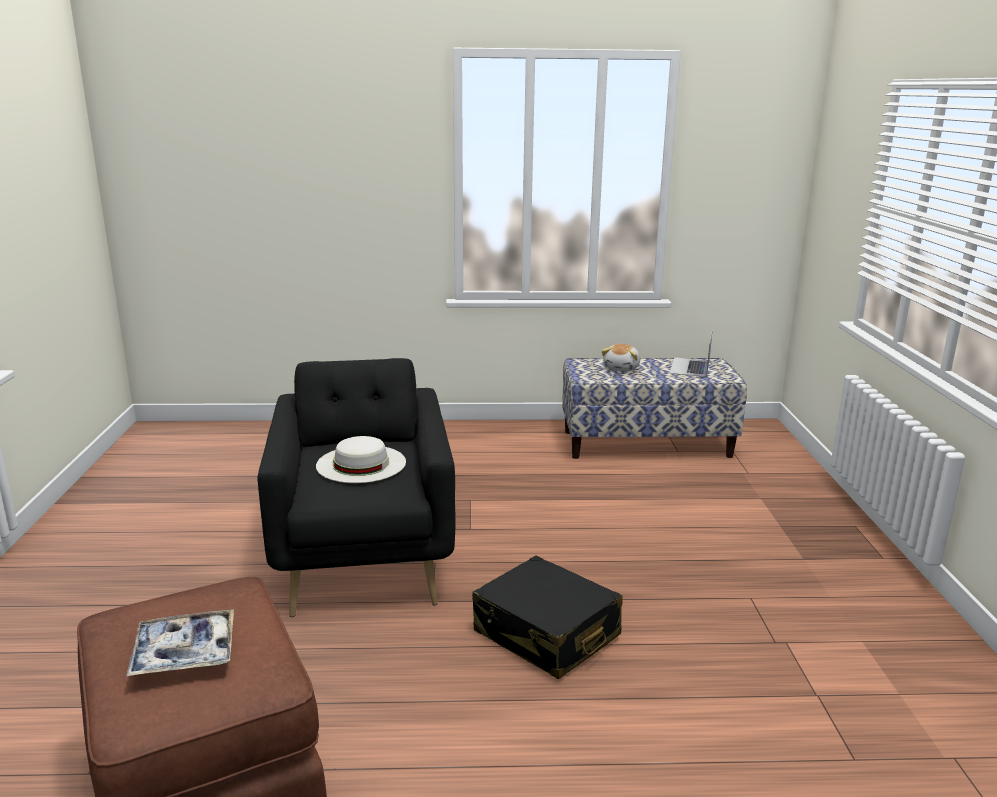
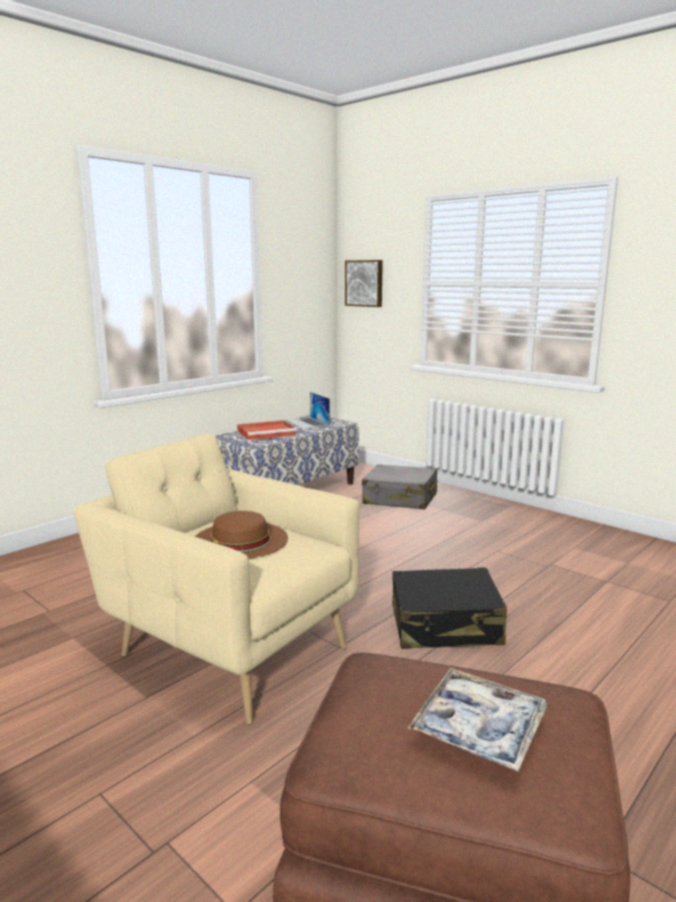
camera: 45 degrees left, 5 degrees down
black armchair [258,358,456,617] -> beige armchair [73,434,359,725]
white hat [316,436,406,483] -> brown hat [195,511,288,559]
plush toy [602,344,640,371] -> red tray [237,420,297,440]
none -> picture [345,260,383,307]
none -> grey suitcase [362,464,437,509]

